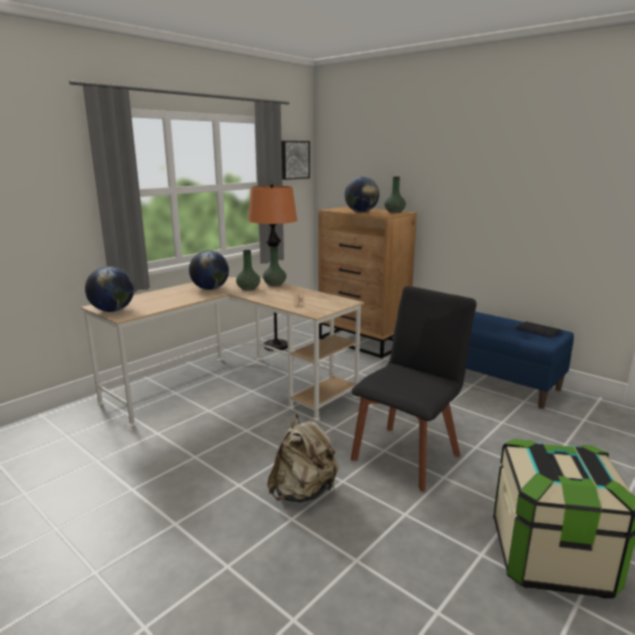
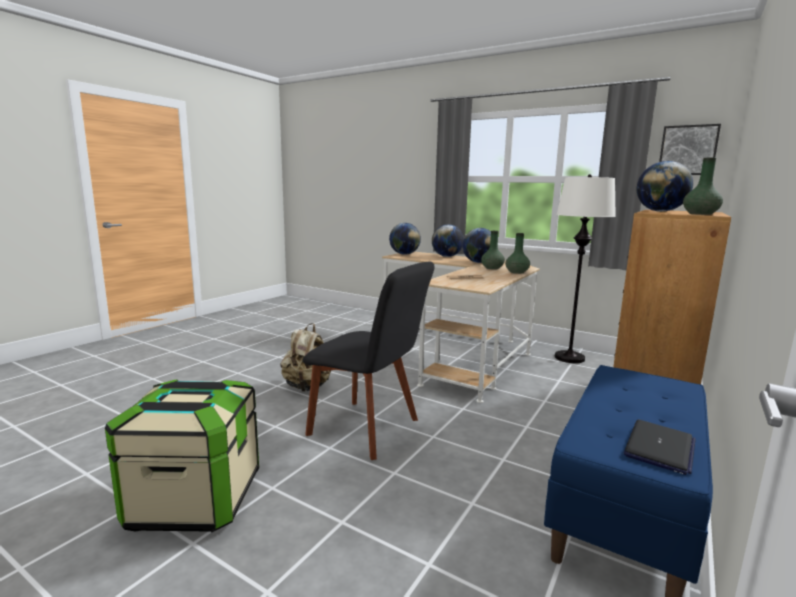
camera: 80 degrees right, 5 degrees down
orange floor lamp [248,184,297,351] -> white floor lamp [555,174,616,363]
none -> globe [432,224,464,257]

